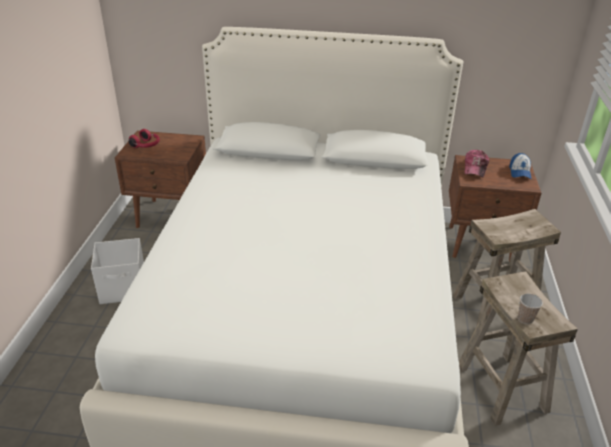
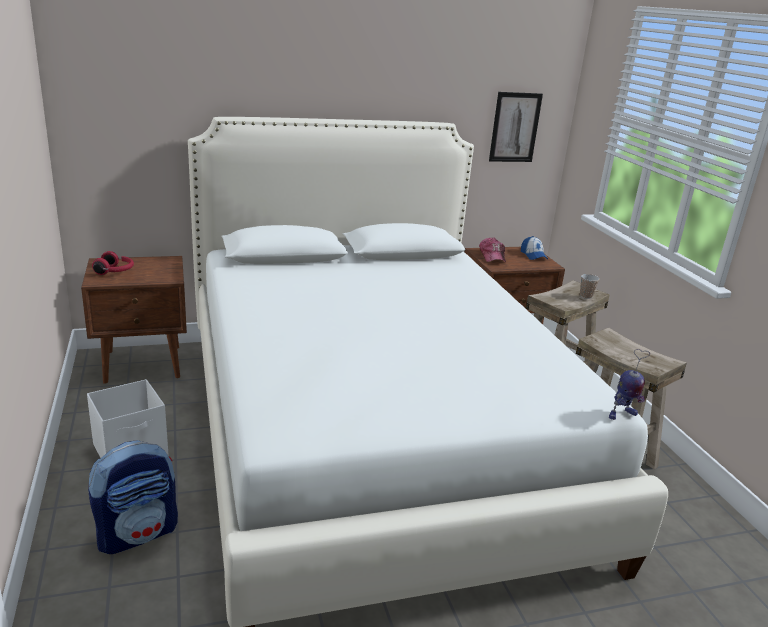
camera: 25 degrees left, 10 degrees down
cup [518,293,543,324] -> cup moved to [580,274,599,299]
none -> backpack [88,440,178,554]
none -> picture [489,92,543,162]
none -> toy robot [609,349,650,420]

